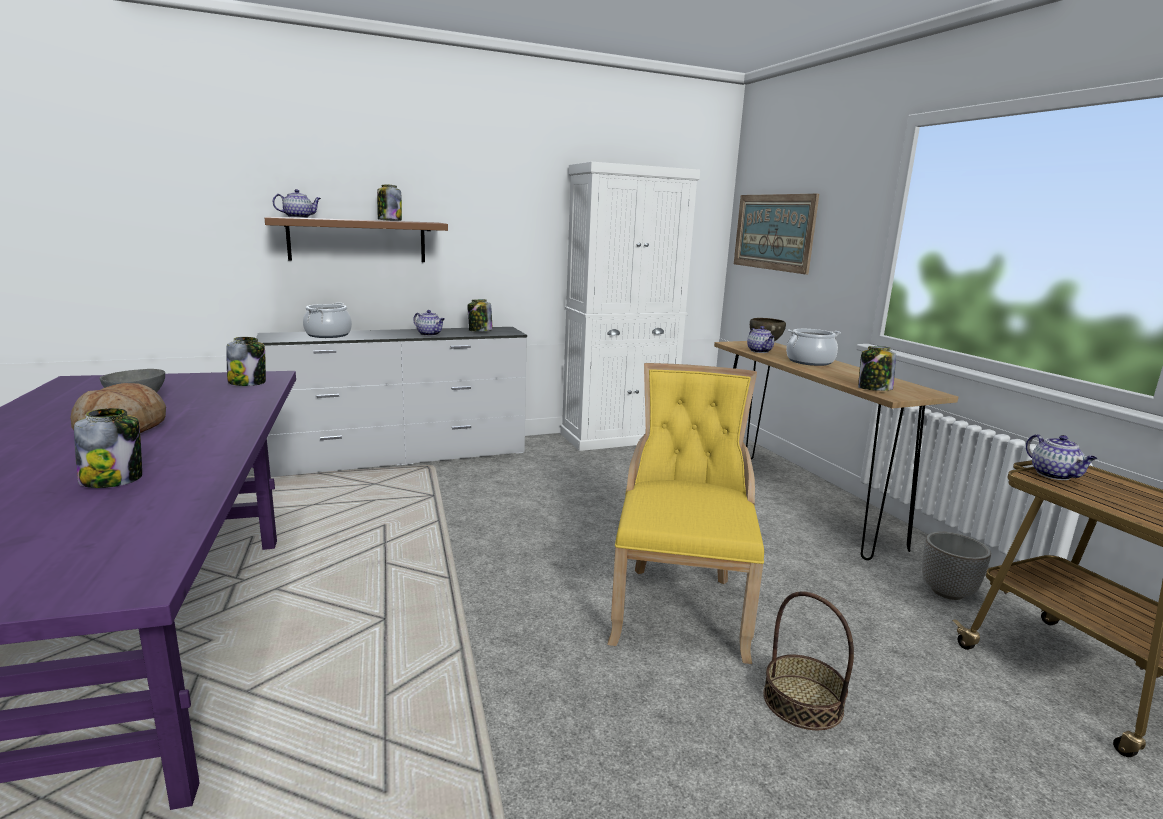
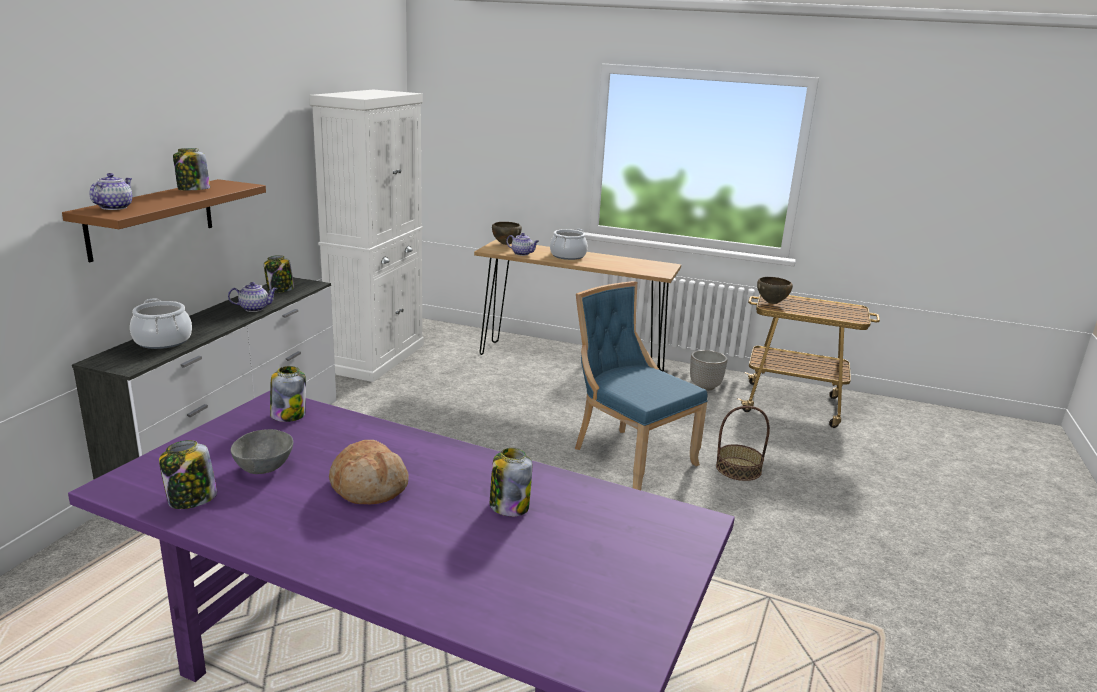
camera: 50 degrees left, 5 degrees up
yellow chair [607,363,764,664] -> blue chair [575,281,708,490]
picture [734,194,819,275] -> none
jar [858,346,896,391] -> jar moved to [159,440,217,509]
teapot [1026,434,1098,480] -> brown bowl [757,277,793,304]

